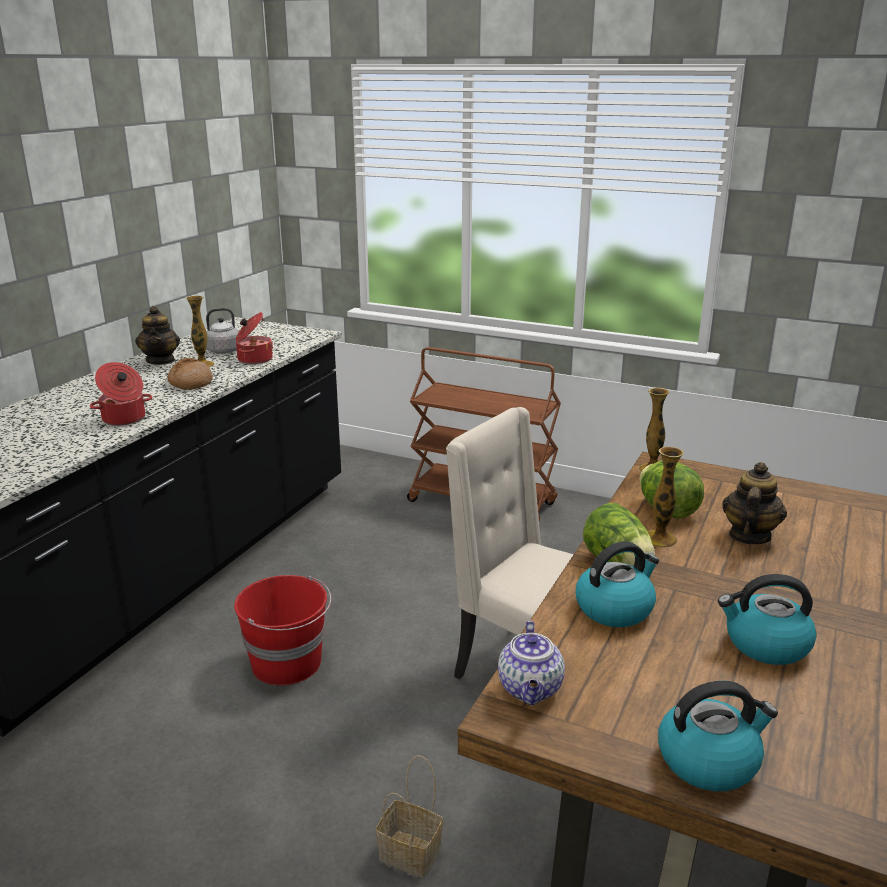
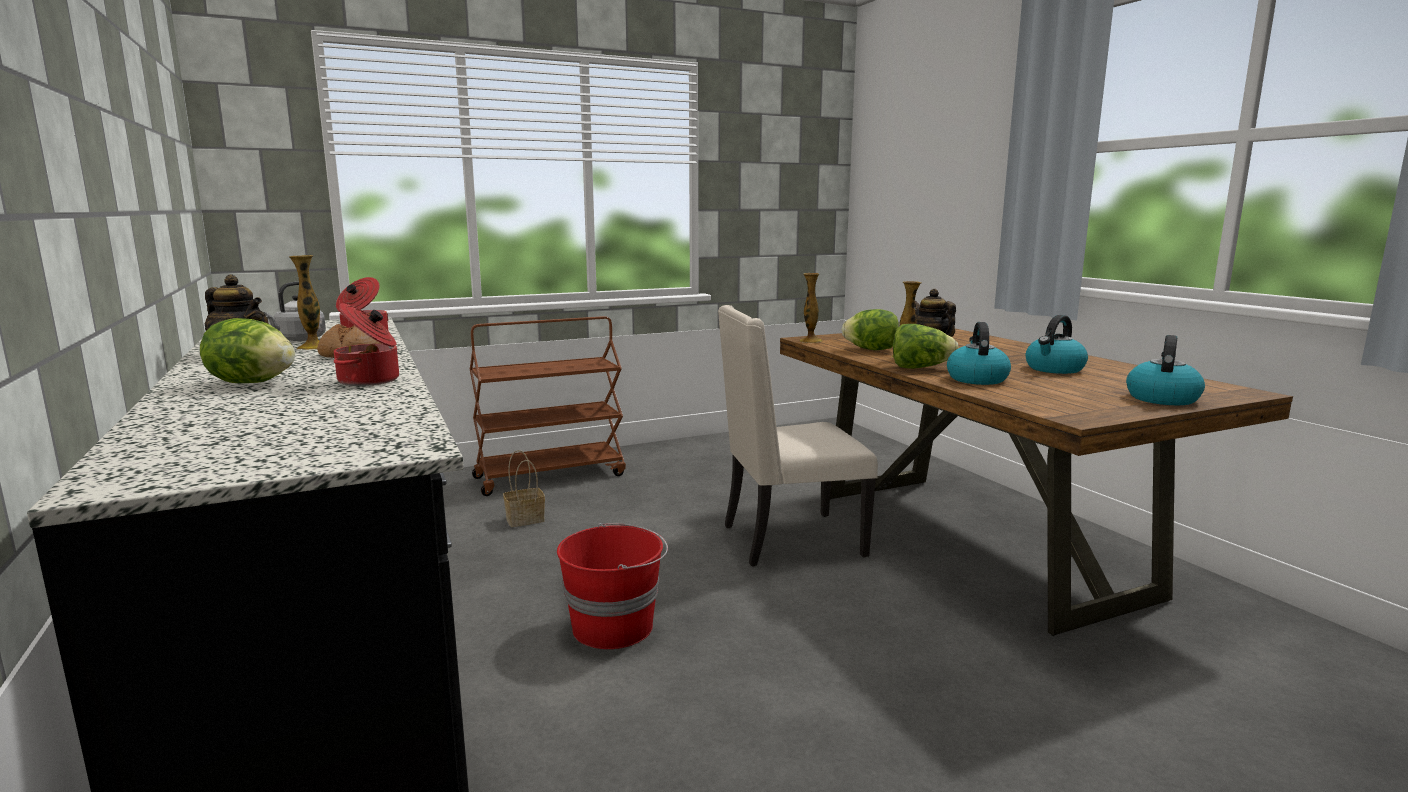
camera: 50 degrees left, 10 degrees down
basket [376,755,443,878] -> basket moved to [503,450,545,527]
teapot [498,620,565,705] -> none
none -> lettuce [200,318,295,383]

